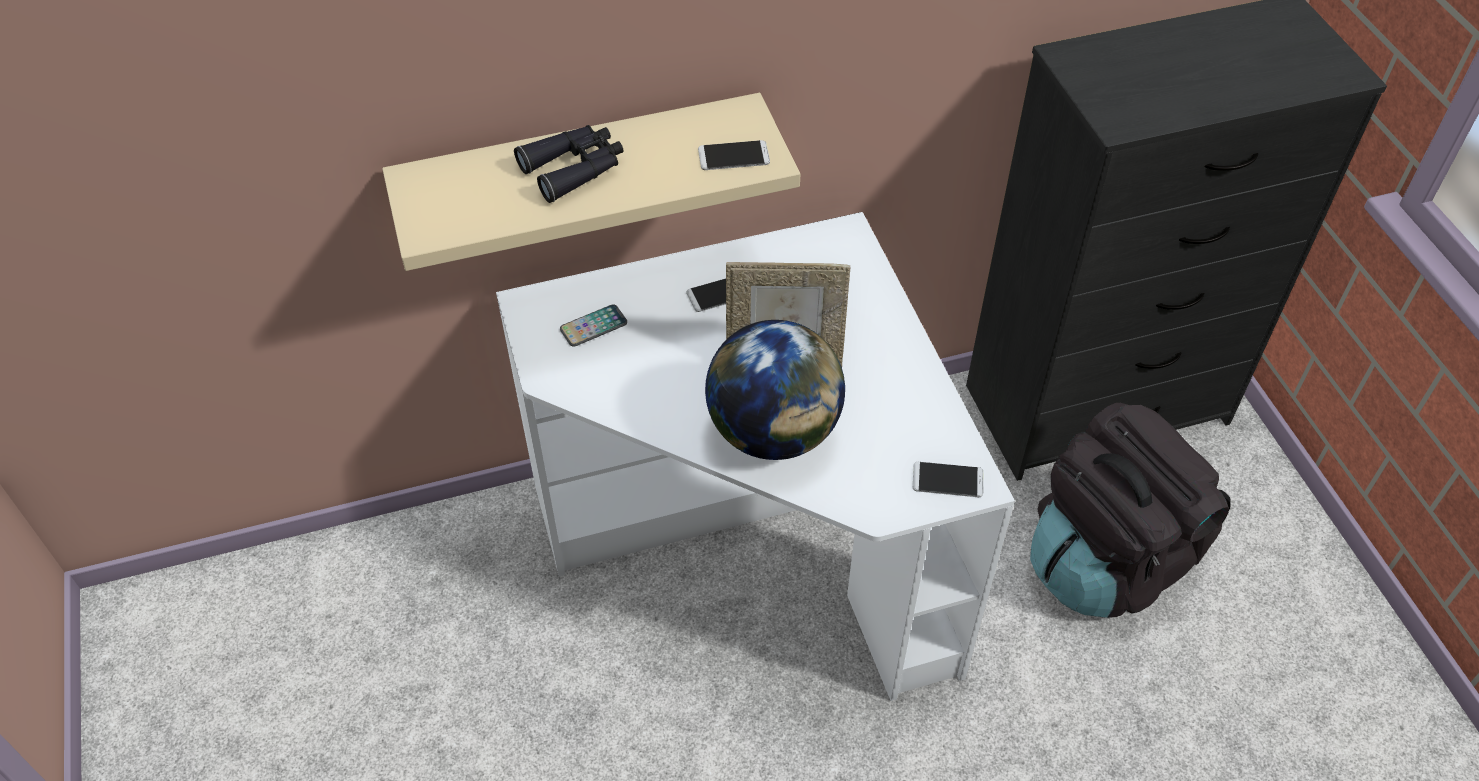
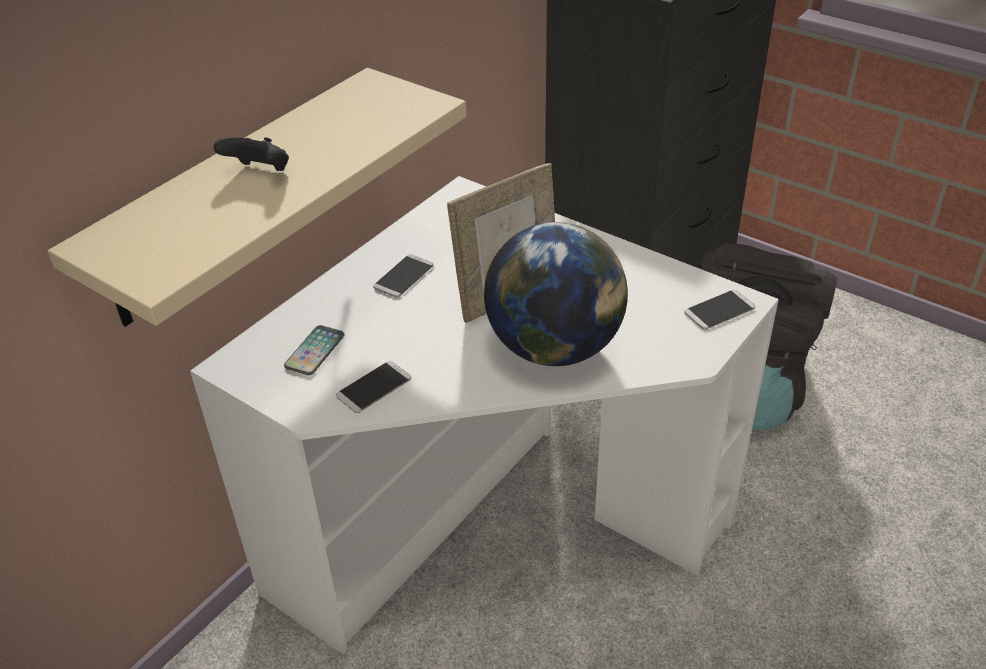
camera: 35 degrees left, 10 degrees down
black binoculars [514,125,624,203] -> black game controller [214,137,289,171]
phone [698,140,770,170] -> phone moved to [336,361,411,413]

